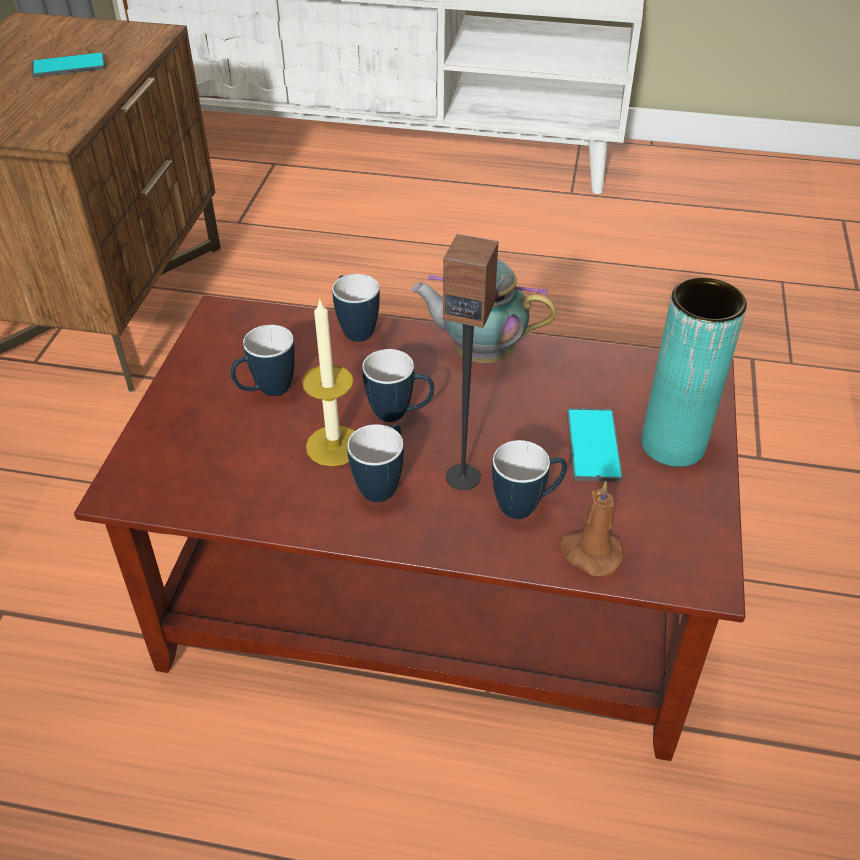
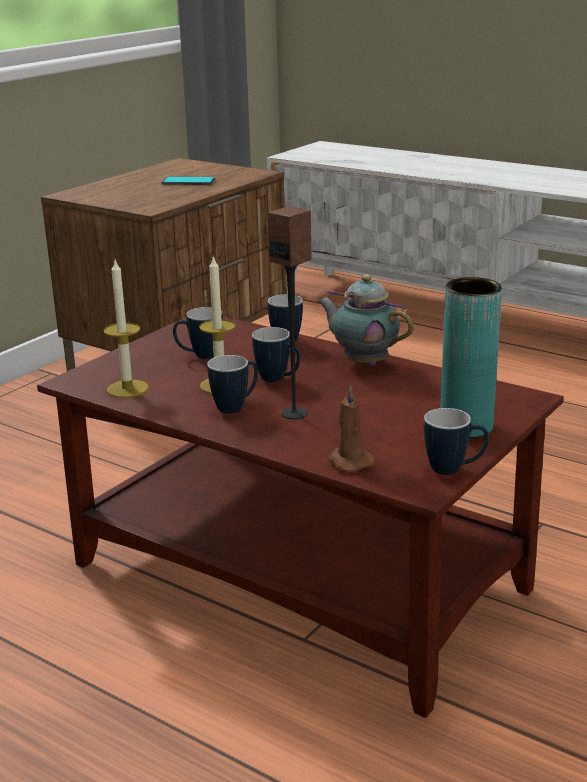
camera: 25 degrees right, 20 degrees down
mug [492,440,567,519] -> mug moved to [424,408,489,475]
phone [567,408,623,482] -> none
none -> candle [104,260,149,398]

